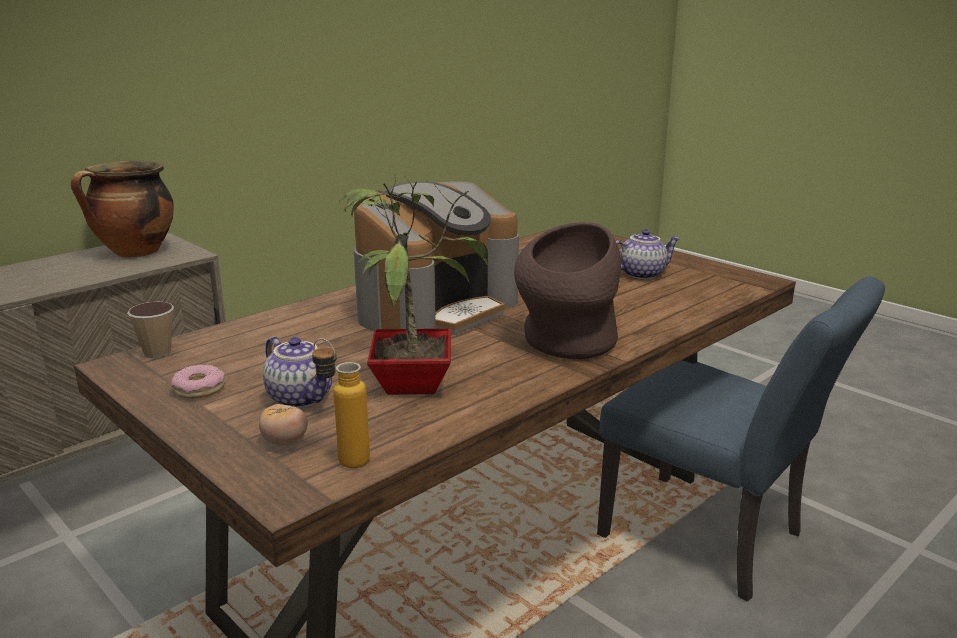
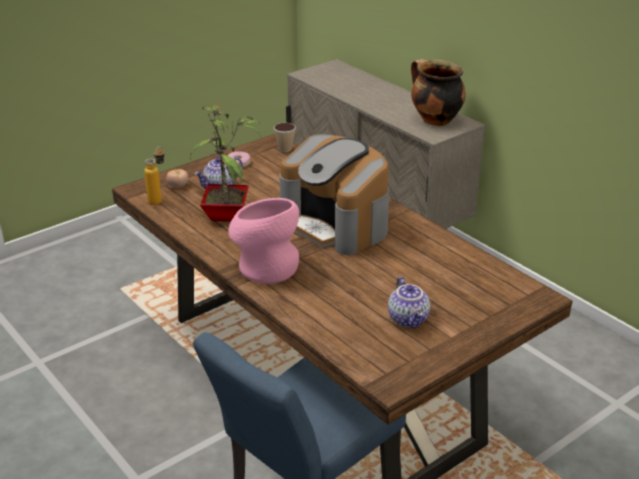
camera: 95 degrees right, 10 degrees up
brown vase [514,222,621,359] -> pink vase [228,198,299,284]

